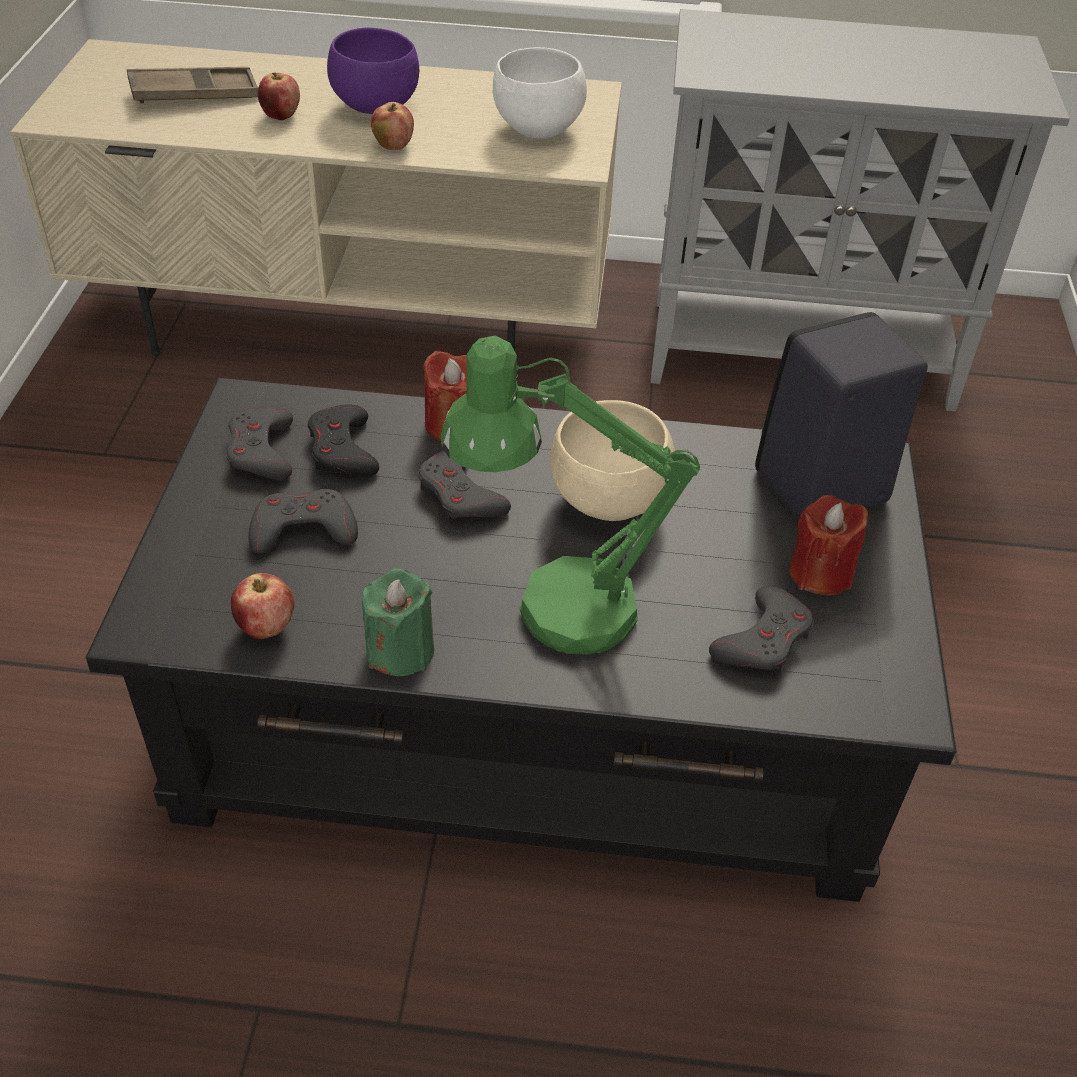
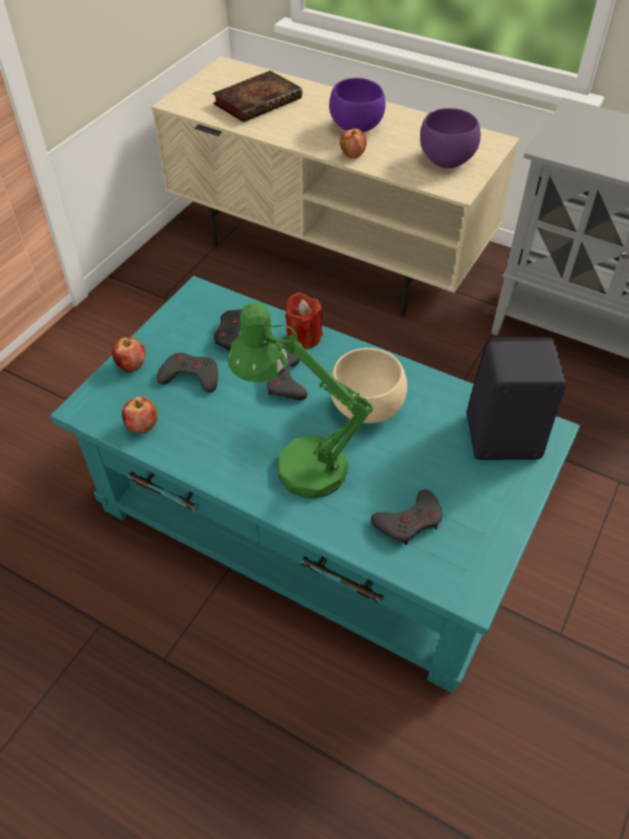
camera: 25 degrees right, 5 degrees up
black coffee table [86,378,956,902] -> turquoise coffee table [50,276,580,693]
brown tray [127,67,258,104] -> book [212,71,302,122]
grey game controller [226,406,293,480] -> none
apple [258,72,300,120] -> apple moved to [112,337,146,372]
green candle [362,569,434,676] -> none
white bowl [493,47,587,139] -> purple bowl [420,108,481,168]
red candle [789,495,868,596] -> none

